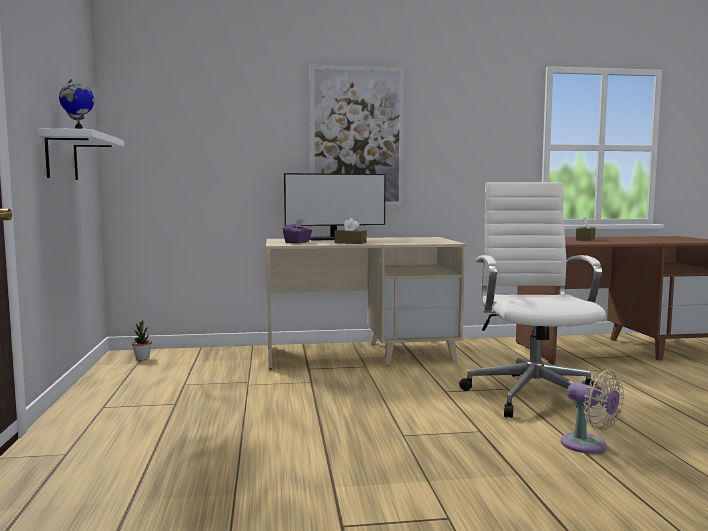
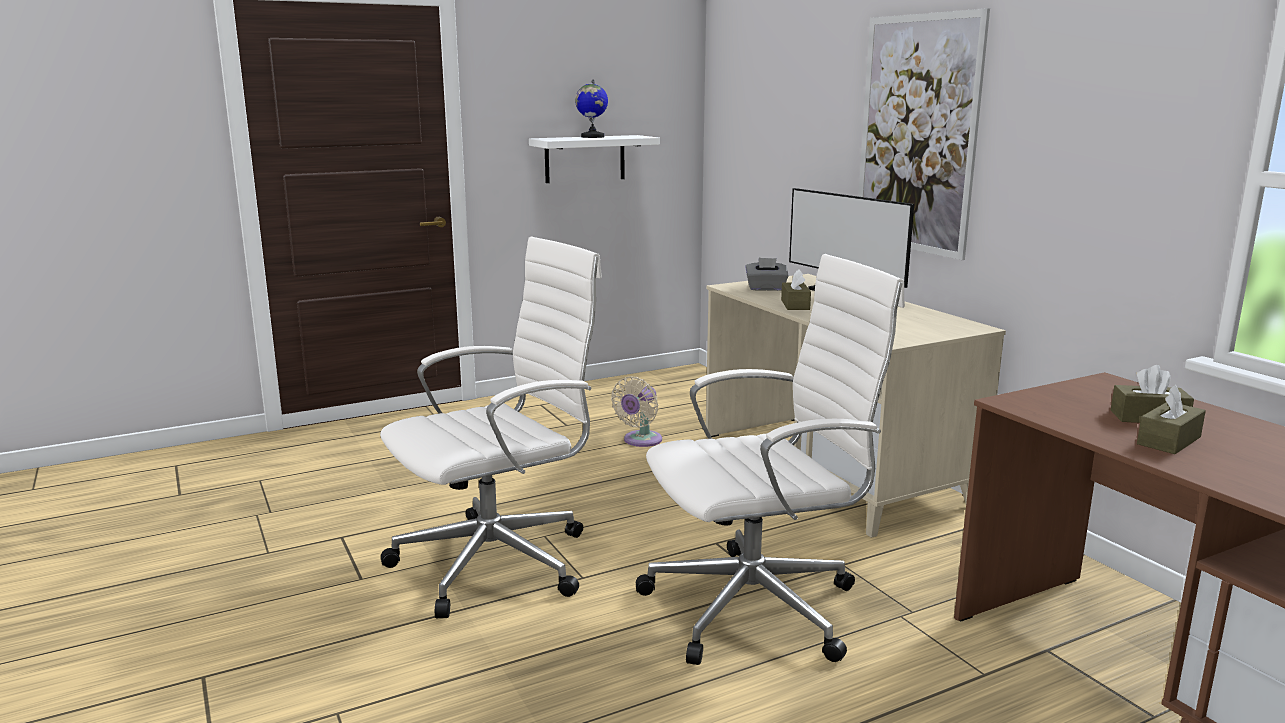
camera: 70 degrees right, 10 degrees up
potted plant [132,320,152,360] -> none
purple tissue box [283,219,312,243] -> grey tissue box [745,258,789,291]
beige fan [561,370,624,454] -> beige fan moved to [611,377,662,447]
none -> white office chair [380,237,602,618]
none -> brown tissue box [1137,385,1206,454]

